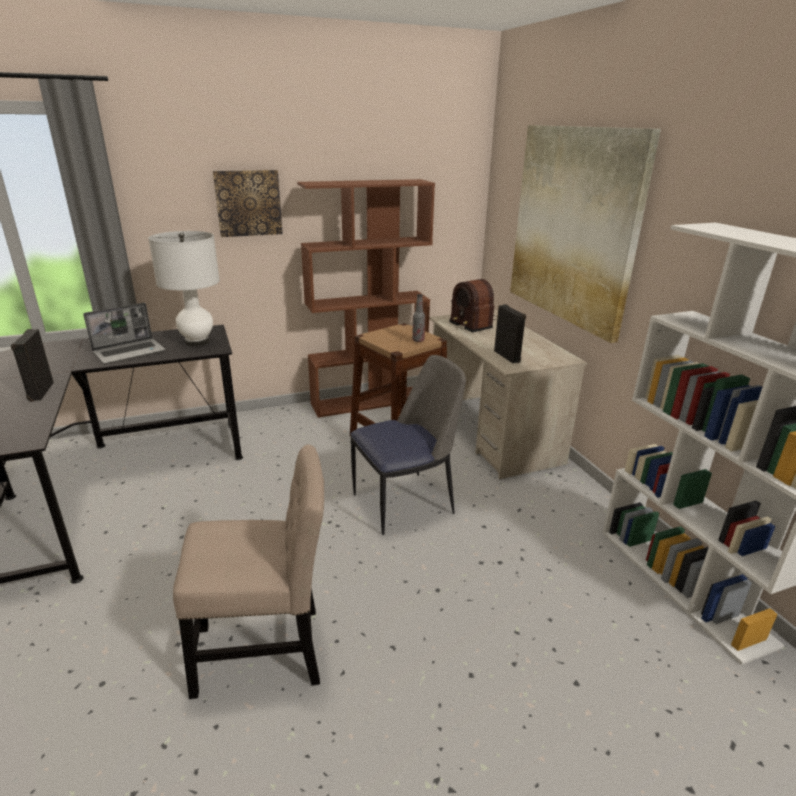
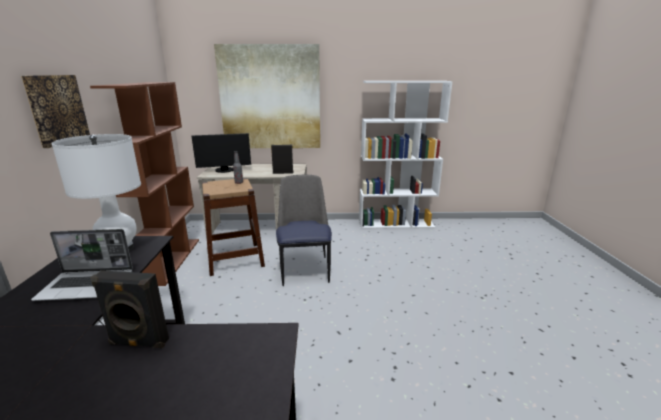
camera: 70 degrees left, 5 degrees down
laptop [83,303,166,364] -> laptop turned 105 degrees clockwise [31,229,133,301]
beige chair [173,444,324,699] -> none
radio [449,279,498,332] -> monitor [192,133,251,173]

